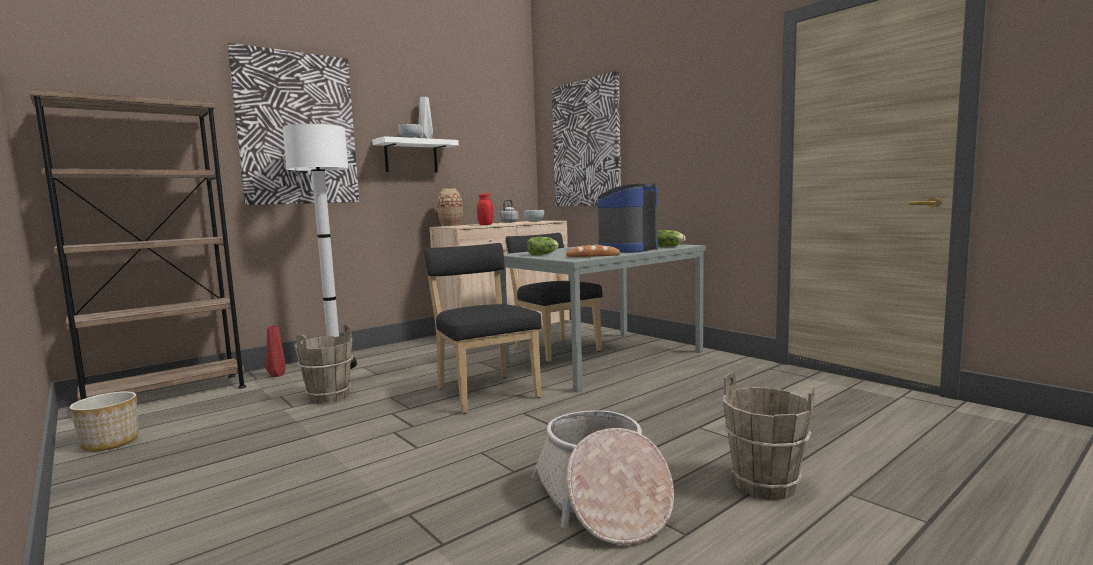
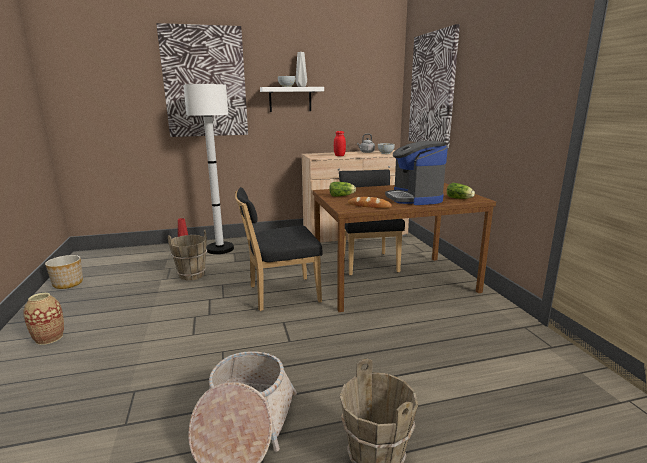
camera: 25 degrees right, 10 degrees up
brown bookcase [29,89,246,401] -> none
black chair [424,243,542,414] -> black chair turned 105 degrees counterclockwise [235,187,323,311]
vase [437,188,462,227] -> vase moved to [24,293,64,345]
grey dining table [500,244,706,393] -> brown dining table [312,183,496,312]
coffee machine [591,184,658,253] -> coffee machine turned 75 degrees counterclockwise [385,141,448,205]

